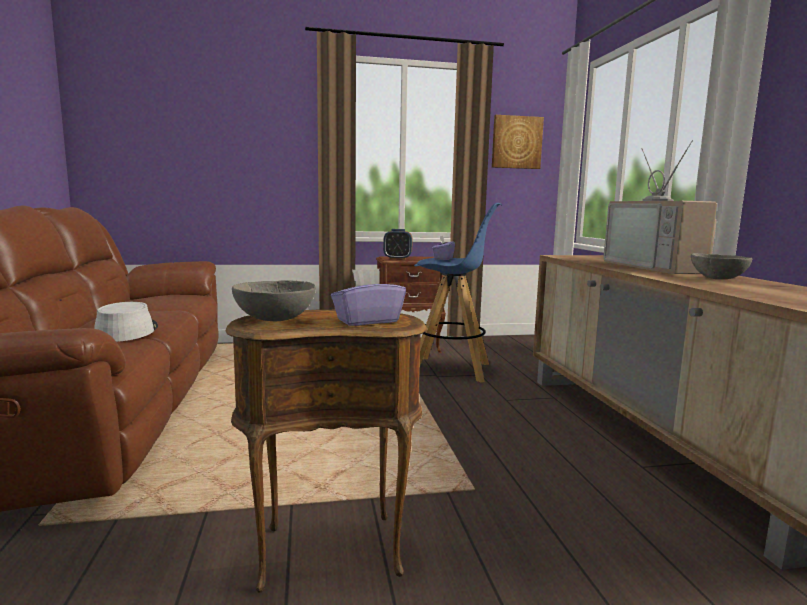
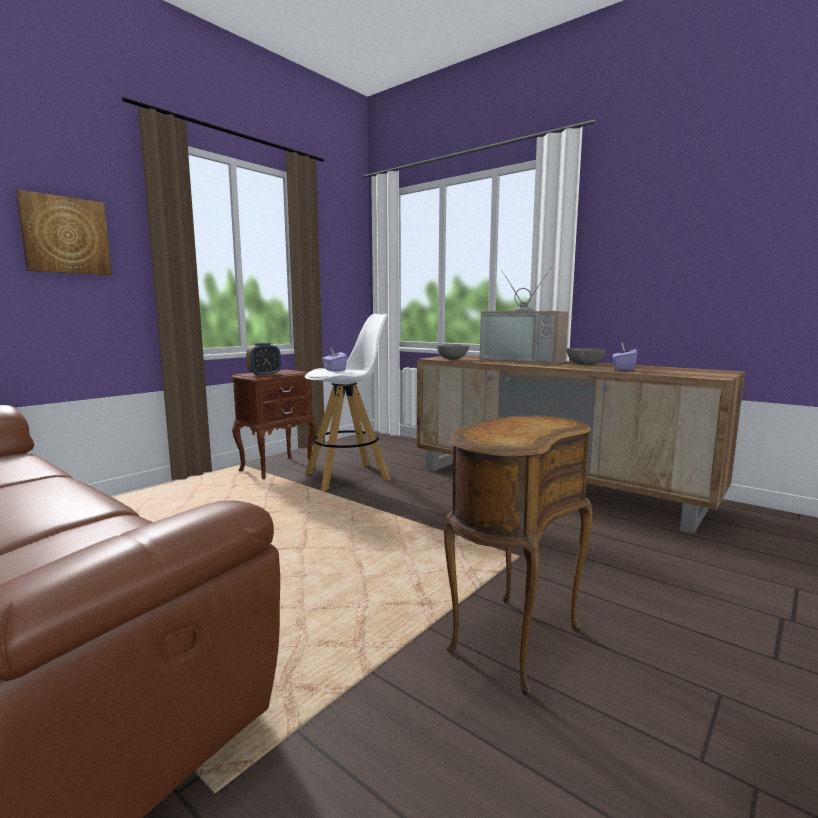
camera: 40 degrees left, 0 degrees up
grey hat [94,302,158,342] -> none
grey bowl [232,280,316,321] -> grey bowl moved to [436,344,469,360]
purple tissue box [331,269,406,326] -> purple tissue box moved to [613,343,637,371]
blue stool [414,203,502,383] -> white stool [305,314,391,491]
picture [492,115,544,169] -> picture moved to [16,190,112,275]

